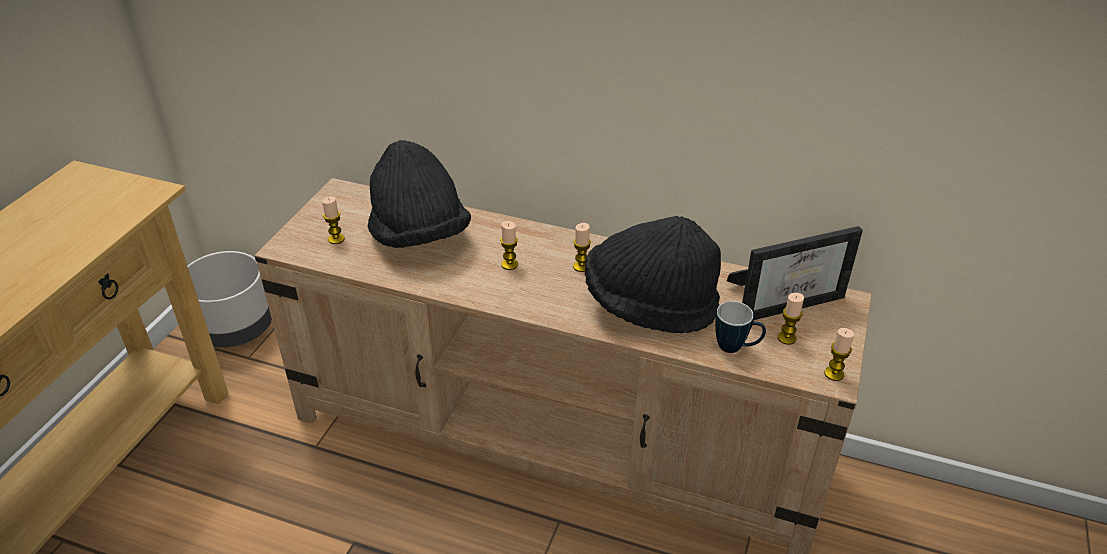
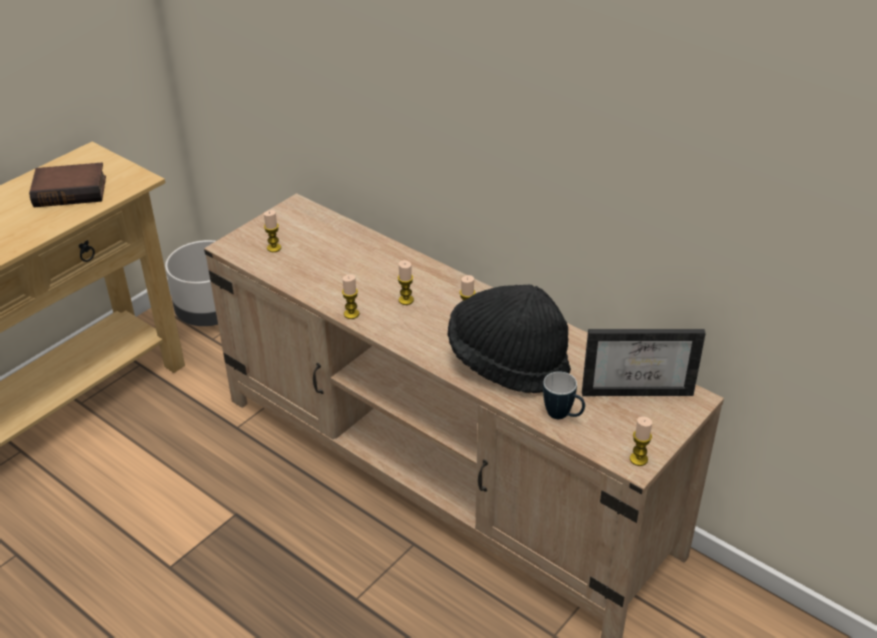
camera: 20 degrees right, 0 degrees up
black hat [368,140,471,248] -> none
candle [778,293,804,345] -> candle moved to [342,275,359,319]
none -> book [29,163,106,207]

